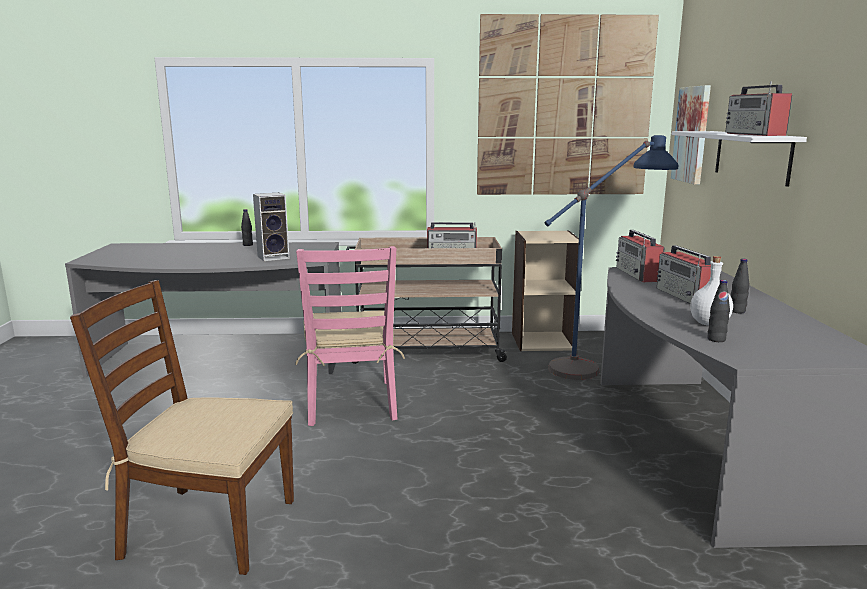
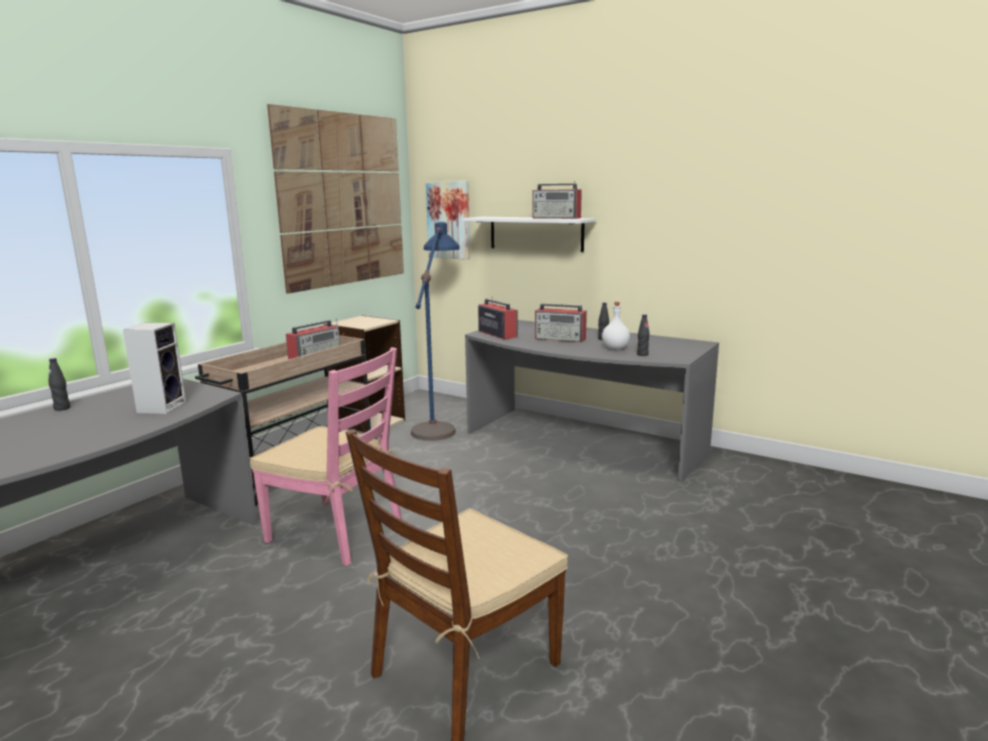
camera: 55 degrees left, 0 degrees up
radio [616,230,665,282] -> radio turned 150 degrees counterclockwise [478,296,518,340]

